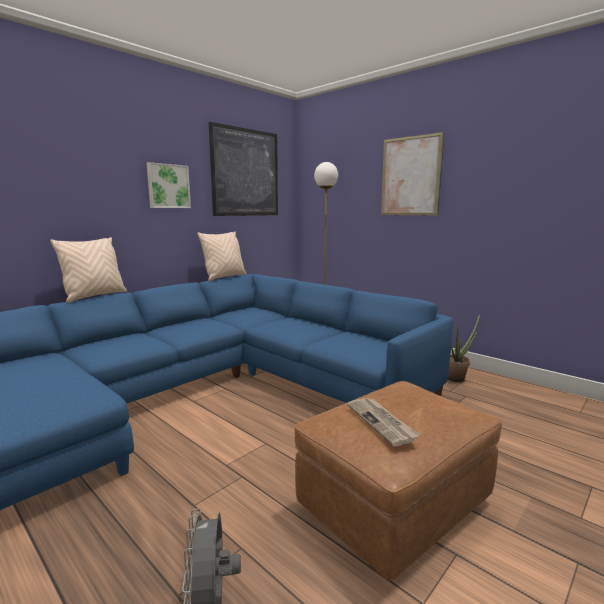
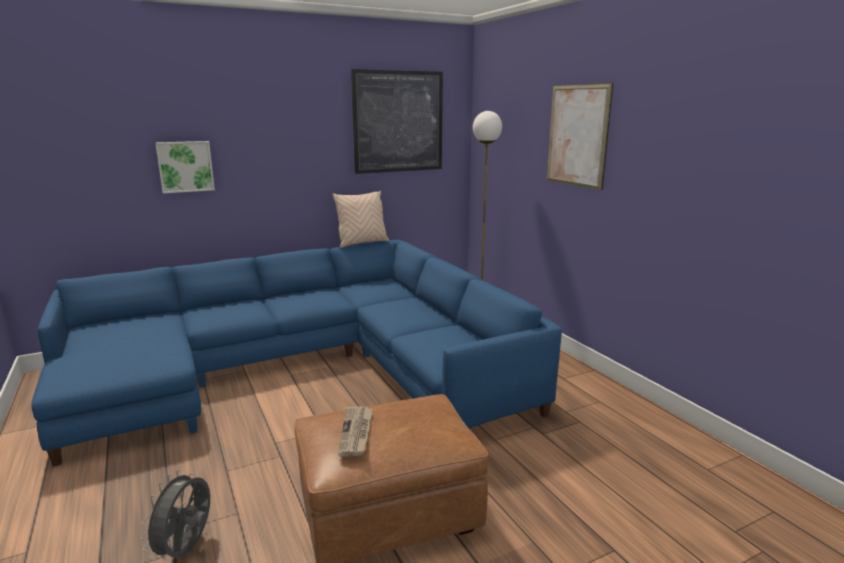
camera: 20 degrees right, 5 degrees up
beige pillow [50,237,127,303] -> none
picture [146,162,191,208] -> picture moved to [155,141,215,193]
potted plant [448,315,480,382] -> none

